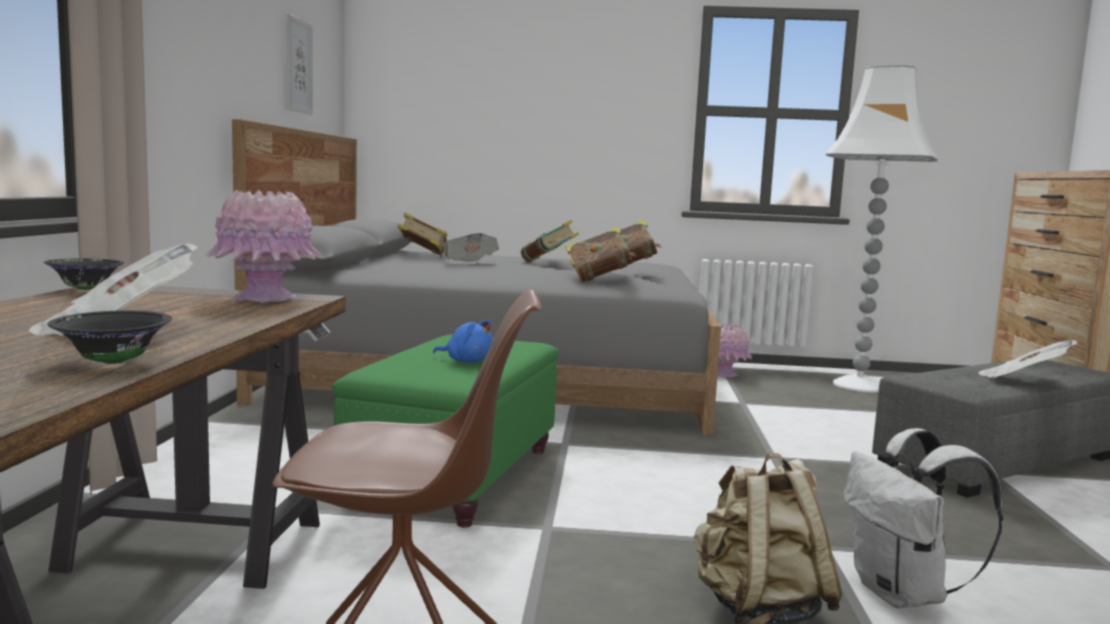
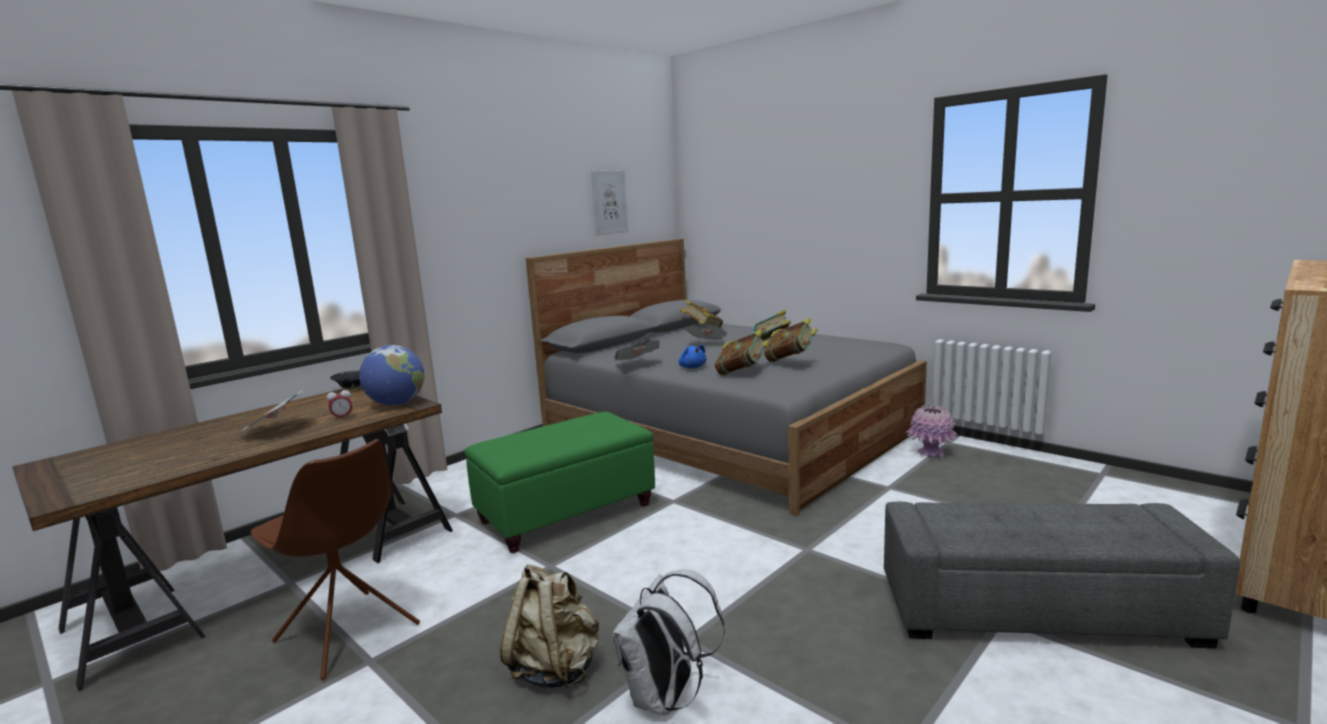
camera: 40 degrees right, 5 degrees up
black bowl [47,310,172,364] -> none
pink vase [205,190,323,303] -> globe [359,345,424,406]
blue plush toy [433,320,493,363] -> blue plush toy moved to [679,345,706,369]
white floor lamp [826,65,938,392] -> none
newspaper [979,340,1077,378] -> newspaper moved to [614,340,660,360]
none -> alarm clock [326,387,352,421]

